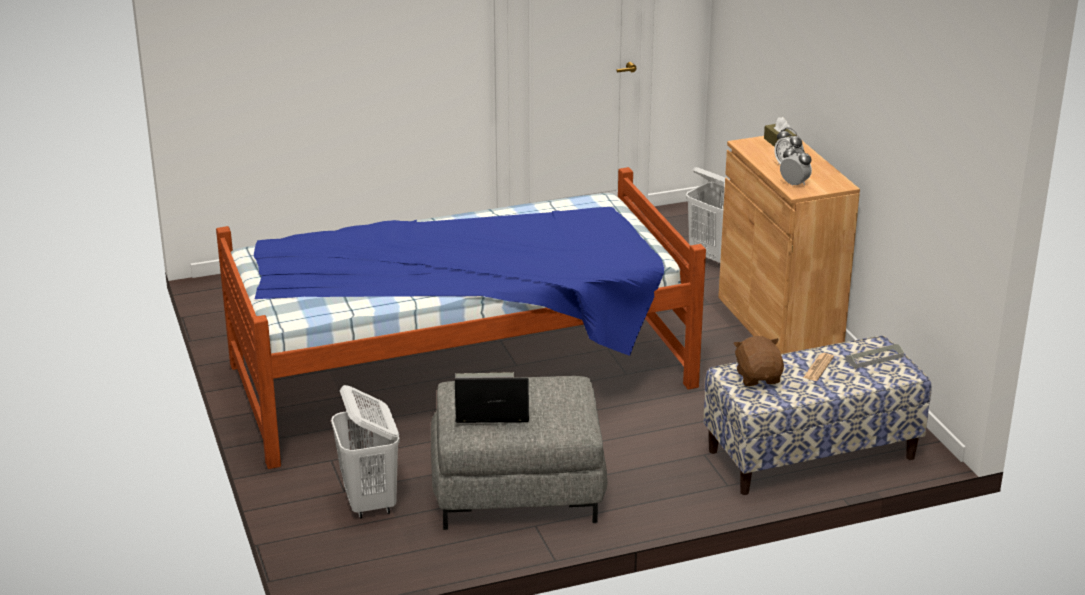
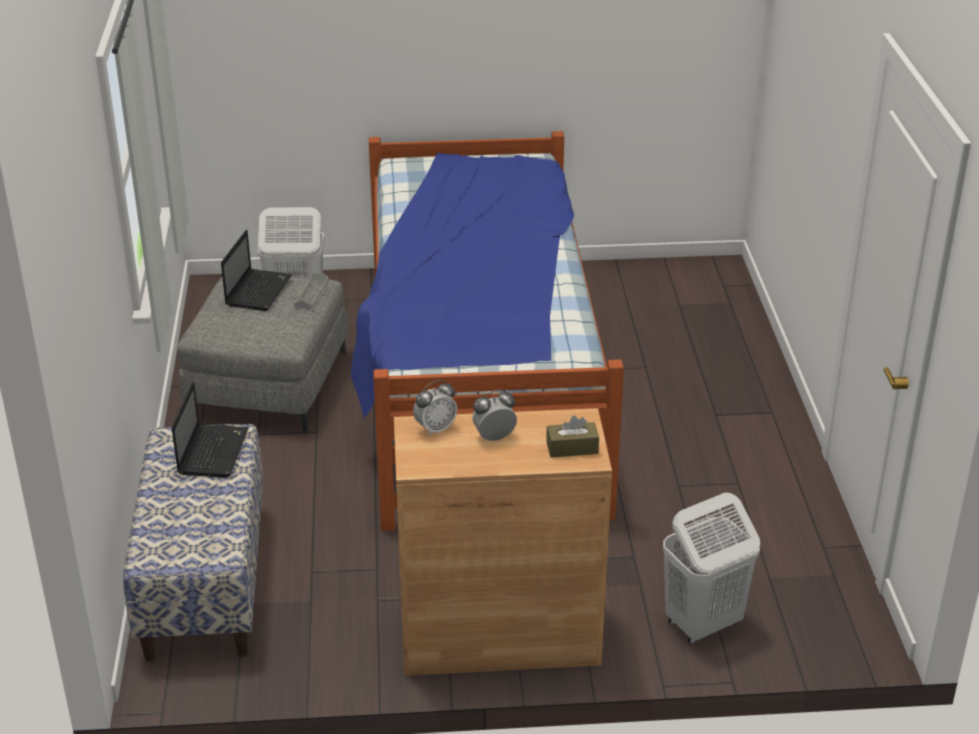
camera: 105 degrees right, 5 degrees up
brown plush toy [733,336,784,386] -> laptop [171,382,249,478]
newspaper [803,353,834,381] -> none
grey tray [846,344,904,369] -> none

